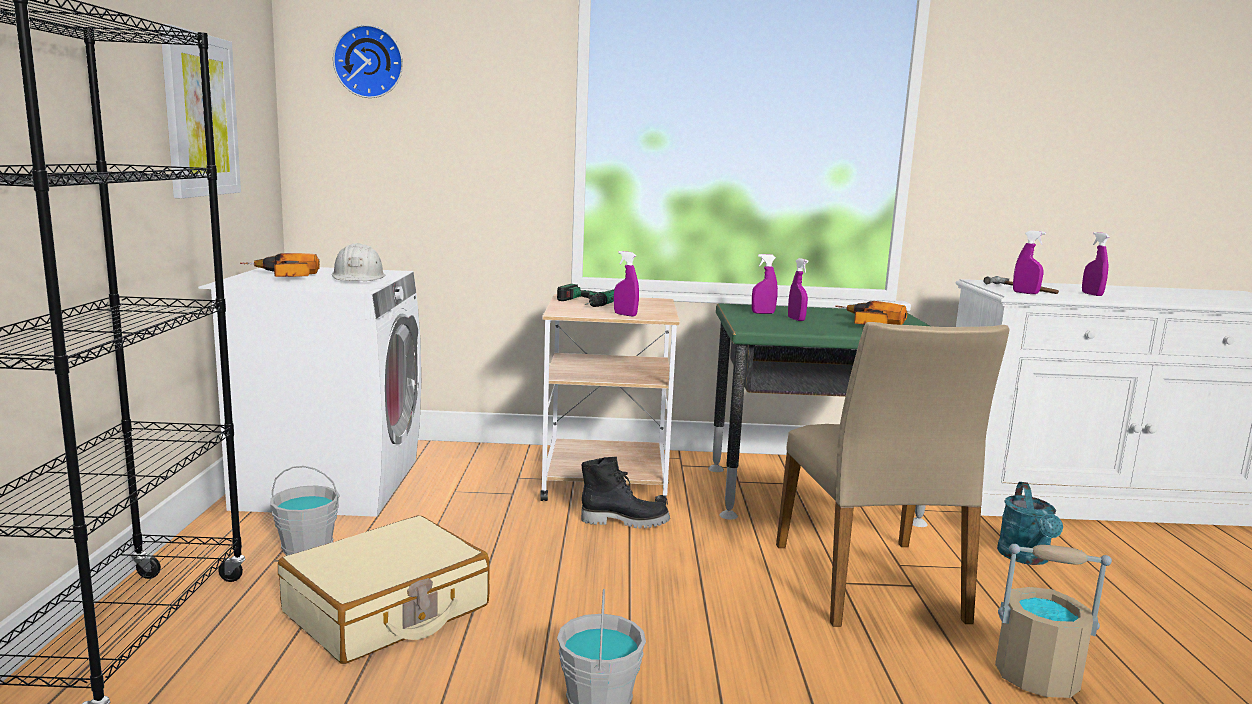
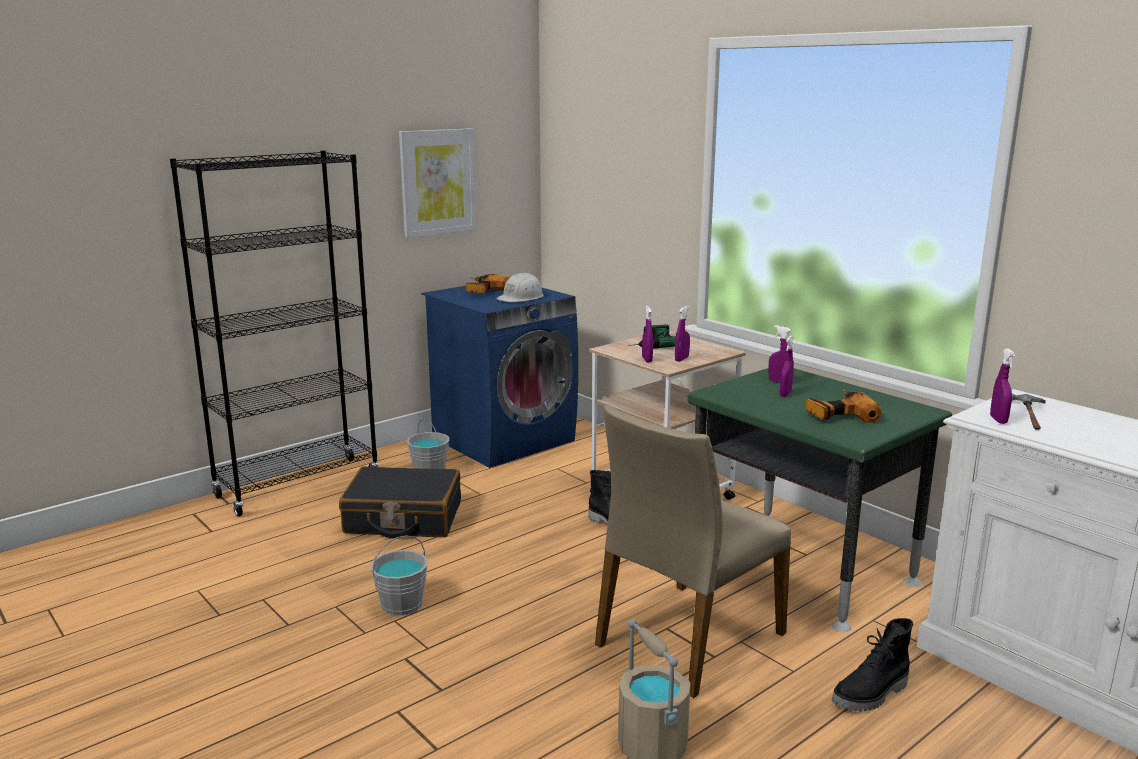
camera: 50 degrees right, 5 degrees up
white washing machine [198,267,421,517] -> blue washing machine [421,286,578,468]
beige suitcase [278,516,490,664] -> black suitcase [339,466,461,538]
wall clock [333,25,403,98] -> none
turquoise watering can [997,482,1063,565] -> black boot [832,618,913,711]
purple spray bottle [1082,232,1110,296] -> purple spray bottle moved to [675,306,690,362]

